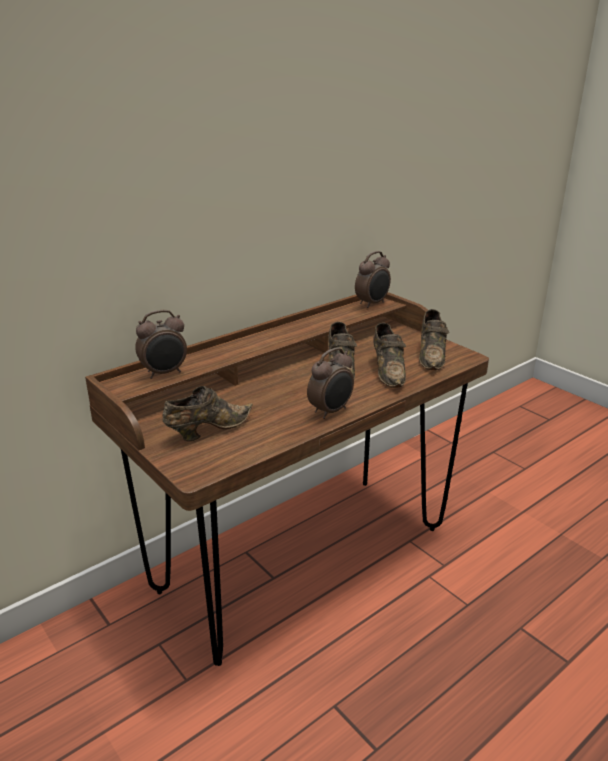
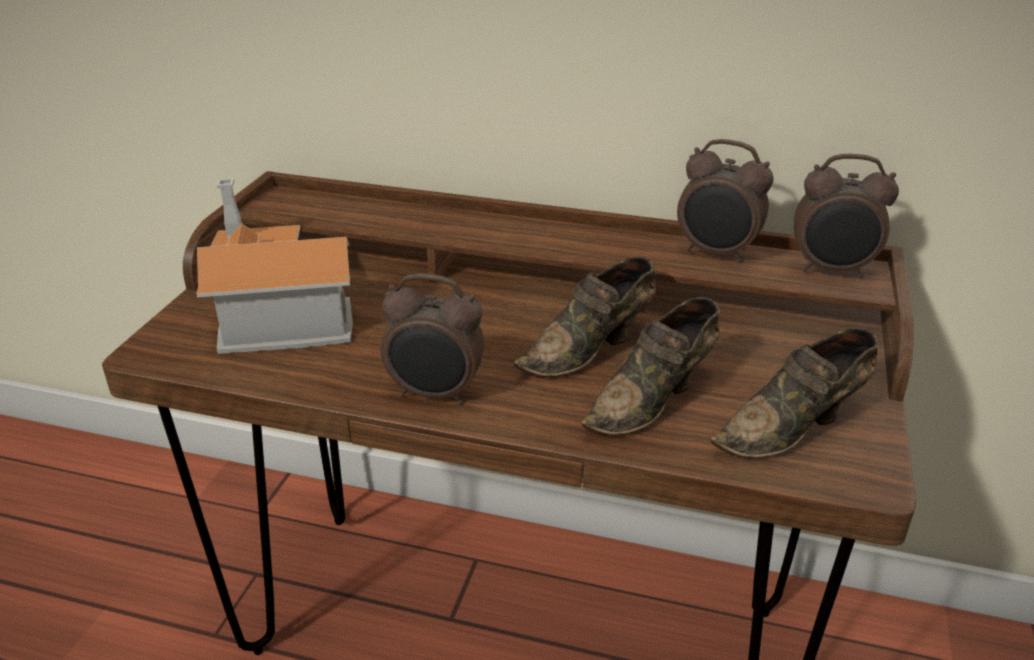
camera: 55 degrees right, 5 degrees up
alarm clock [135,310,187,379] -> alarm clock moved to [677,139,774,263]
brown shoe [163,386,253,441] -> toy house [197,178,353,354]

